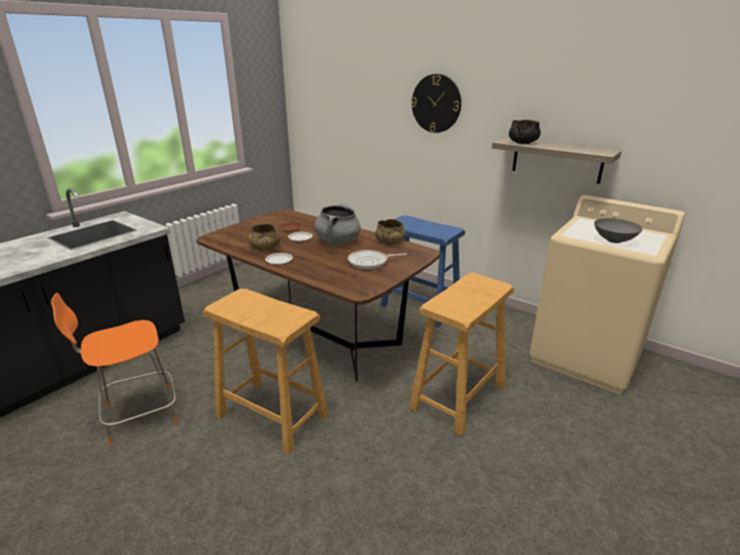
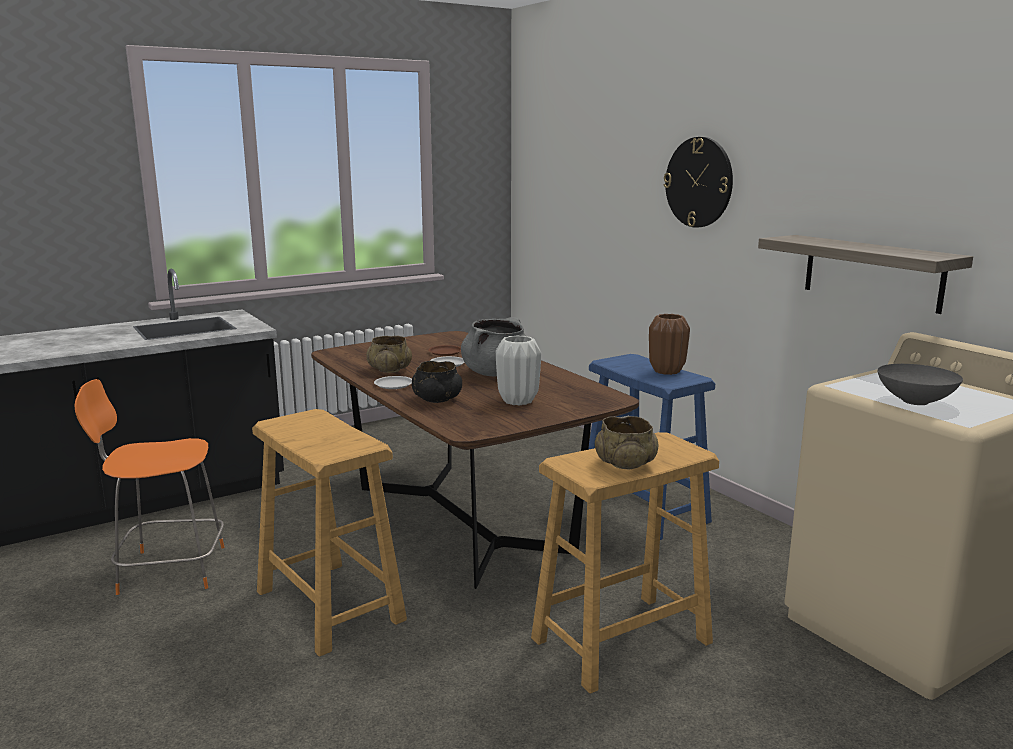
camera: 20 degrees right, 10 degrees down
frying pan [348,250,407,269] -> white vase [496,335,541,405]
beige bowl [375,219,406,245] -> beige bowl moved to [595,416,658,469]
black bowl [509,120,541,144] -> black bowl moved to [412,361,462,403]
none -> brown vase [649,314,690,375]

